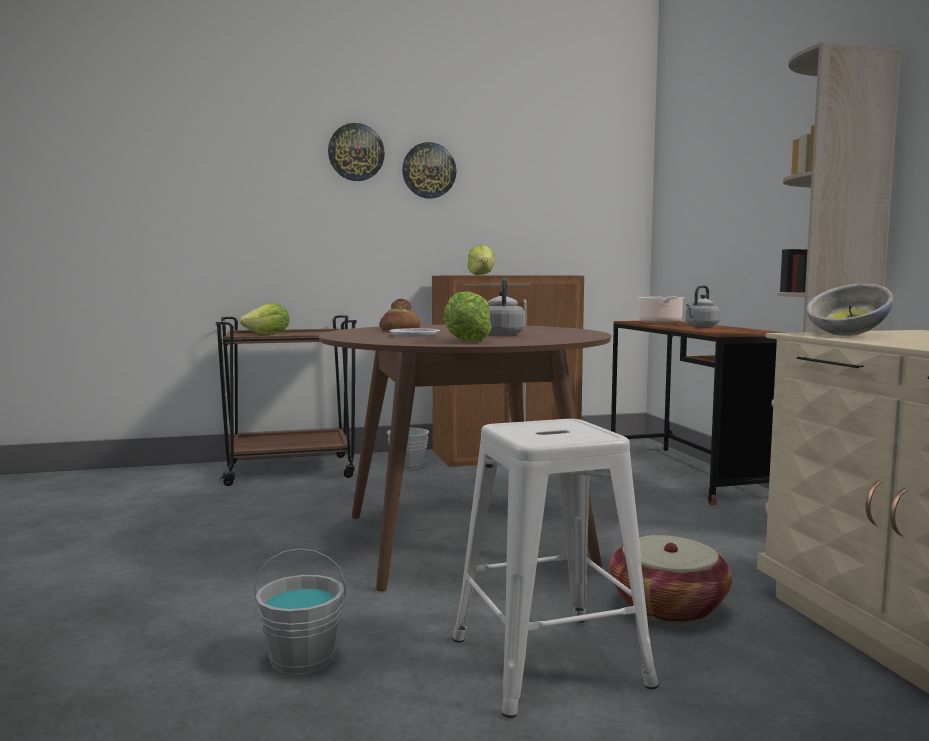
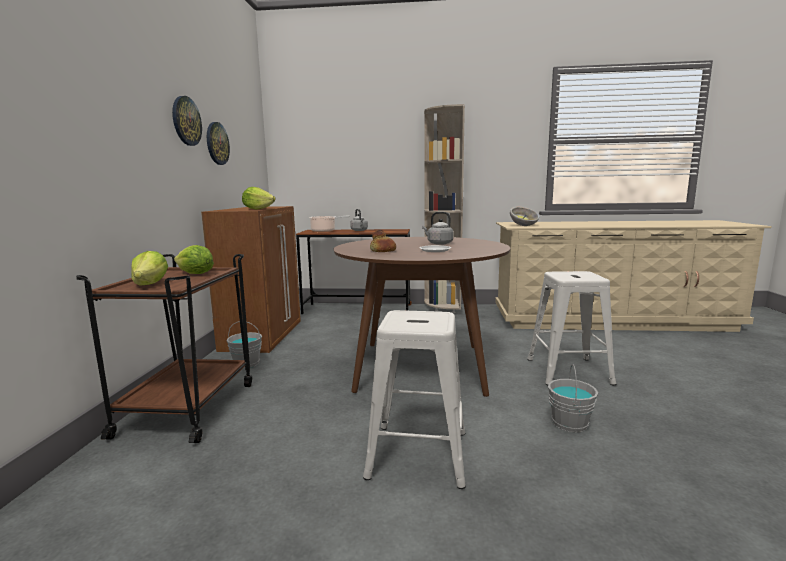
camera: 70 degrees left, 5 degrees up
wall clock [328,123,385,181] -> wall clock moved to [207,122,230,165]
lettuce [443,291,492,341] -> lettuce moved to [174,245,214,274]
basket [609,535,733,623] -> none
none -> white stool [363,310,466,489]

